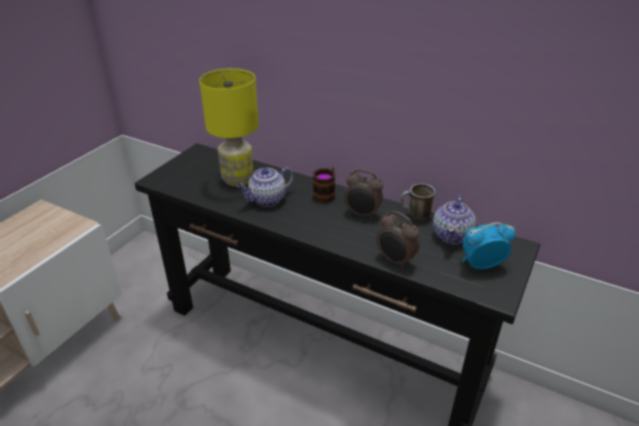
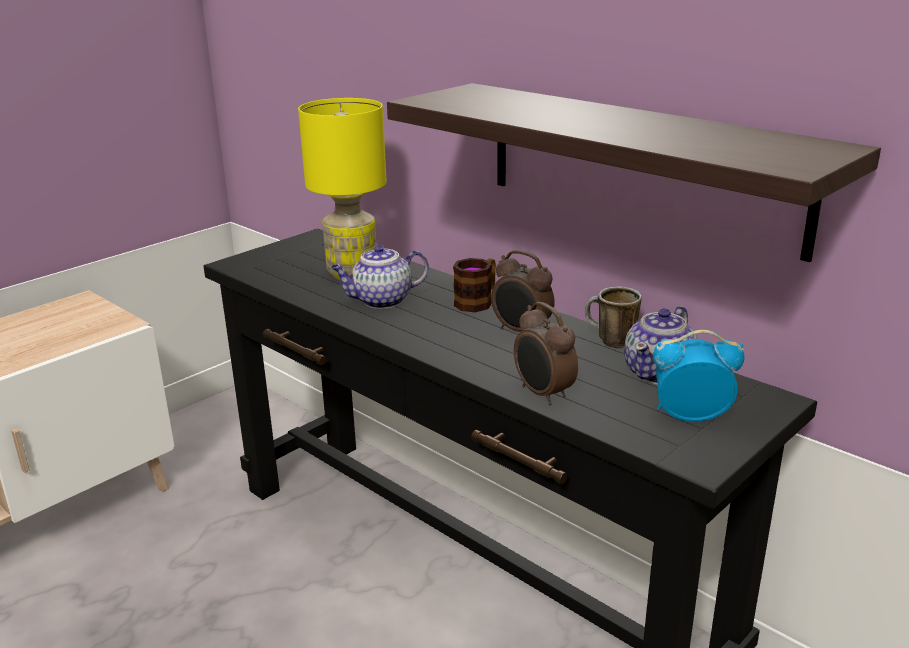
camera: 15 degrees right, 10 degrees down
none -> shelf [387,83,881,262]

